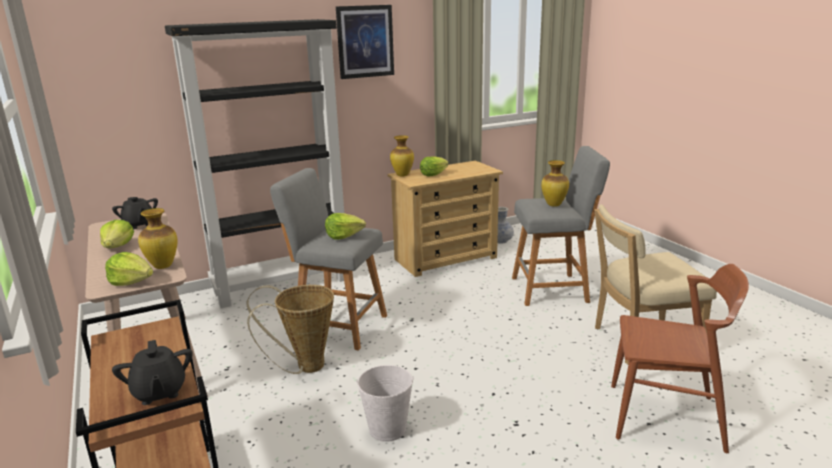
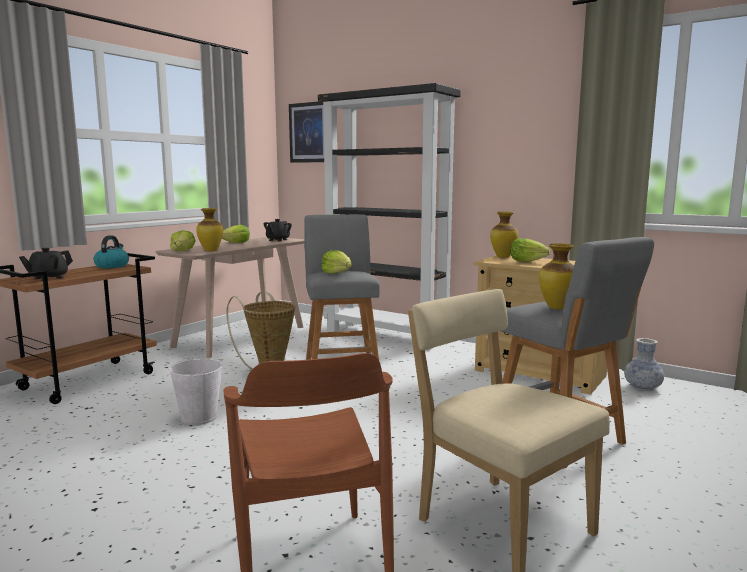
camera: 60 degrees right, 10 degrees down
picture [336,5,394,79] -> picture moved to [289,102,324,163]
none -> kettle [93,235,129,268]

